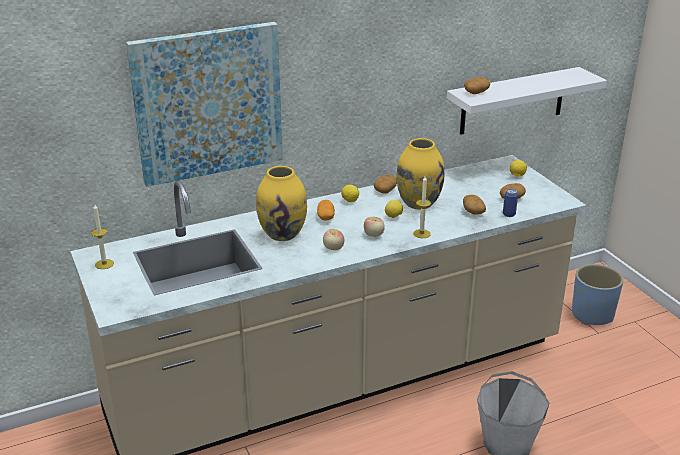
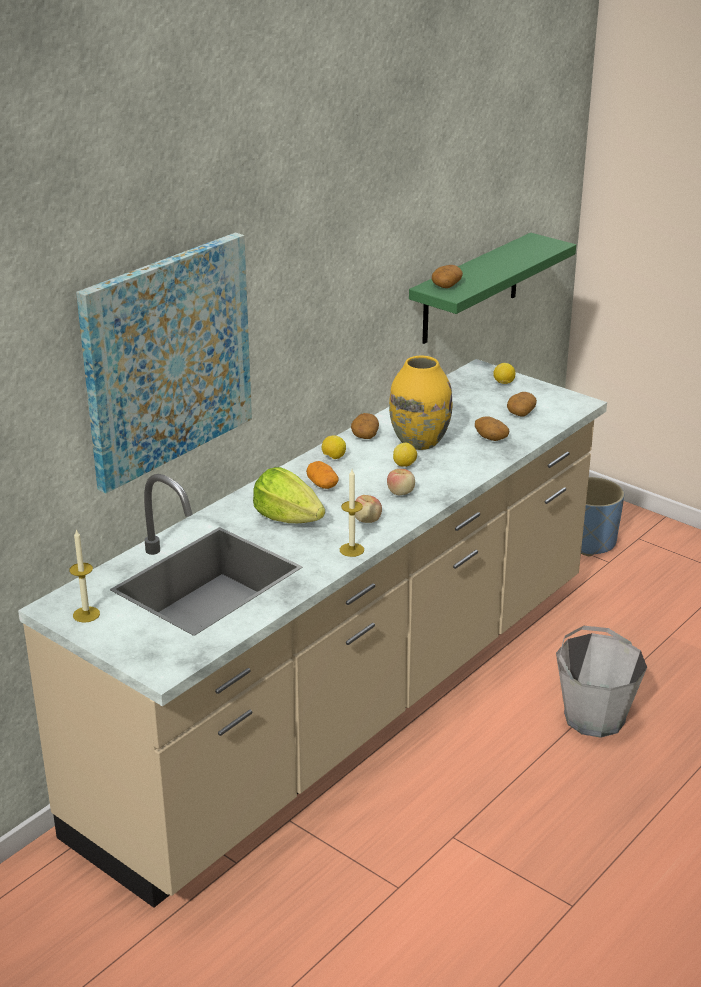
camera: 25 degrees left, 0 degrees up
yellow vase [256,166,307,241] -> lettuce [253,467,325,523]
candle [413,176,431,238] -> candle moved to [340,469,364,557]
white shelf [447,67,607,135] -> green shelf [409,233,576,344]
can [503,188,518,217] -> none

